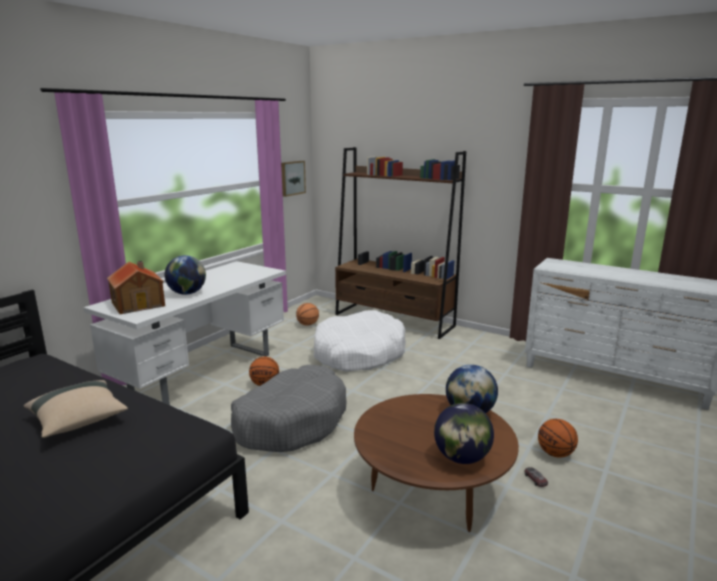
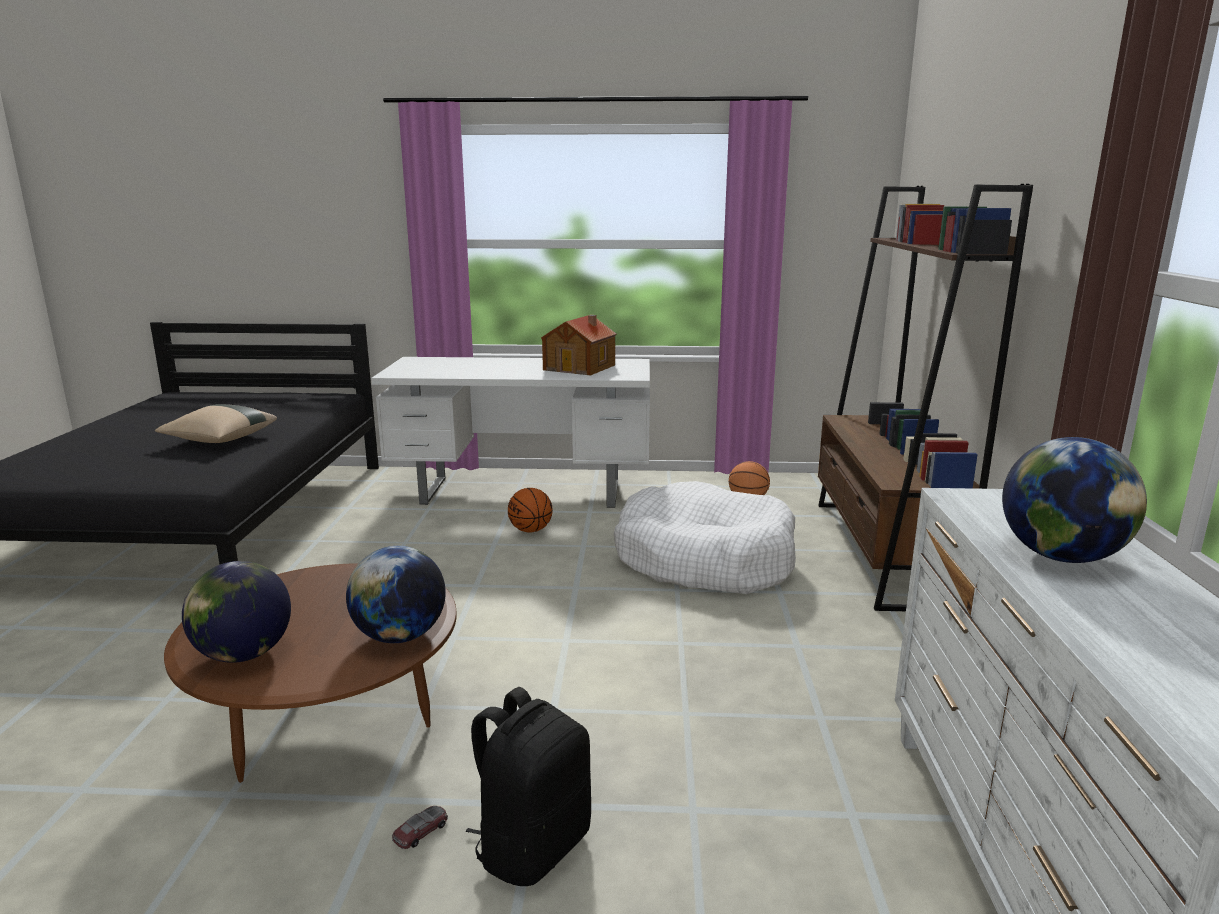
camera: 60 degrees right, 0 degrees up
toy house [107,261,165,314] -> toy house moved to [541,314,616,376]
globe [165,255,206,295] -> globe moved to [1002,437,1147,563]
grey dog bed [231,365,347,452] -> none
picture [281,161,306,197] -> none
basketball [538,419,578,458] -> black backpack [466,687,591,886]

